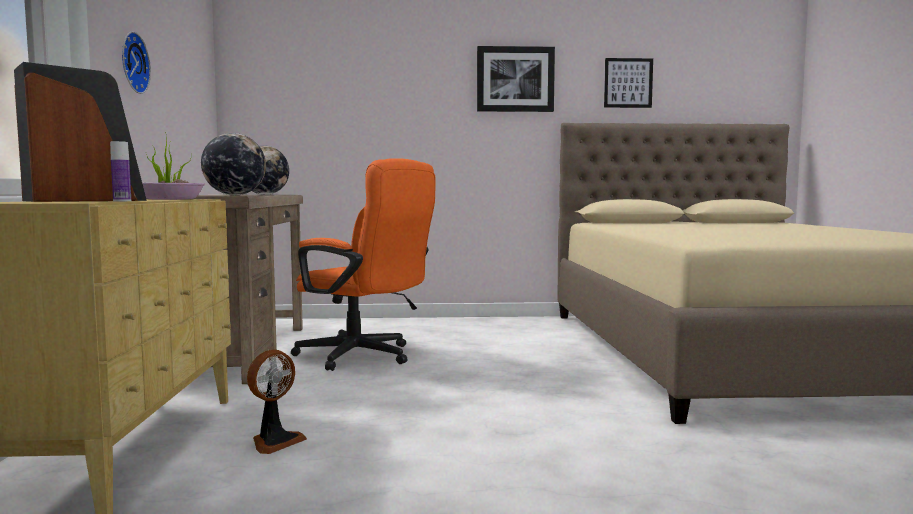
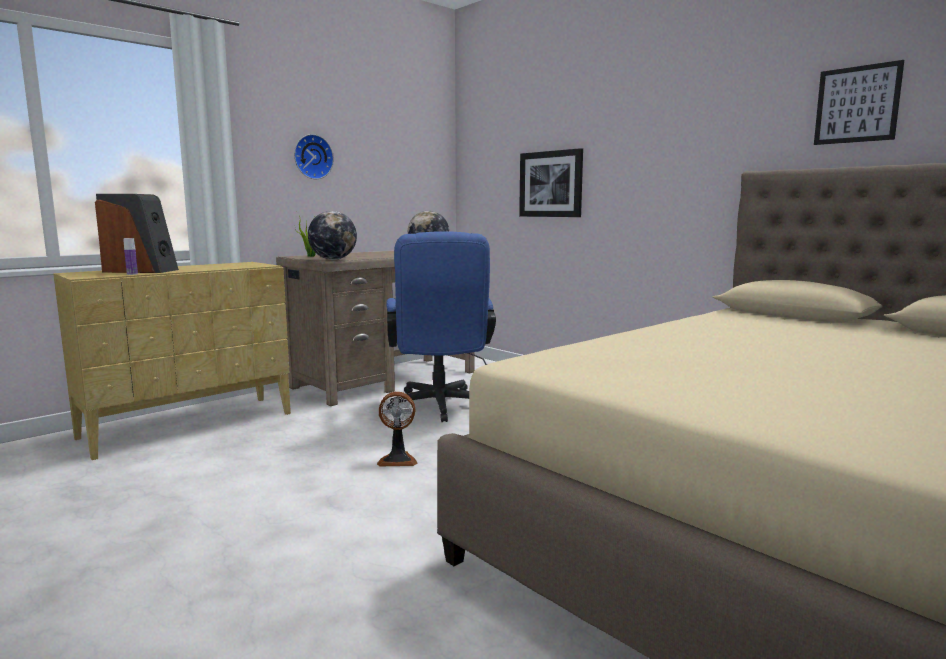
camera: 50 degrees right, 5 degrees up
bowl [142,179,205,200] -> none
fan [247,350,307,454] -> fan moved to [377,392,417,466]
orange office chair [291,158,436,371] -> blue office chair [386,231,496,422]
picture [477,46,555,112] -> picture moved to [519,148,583,217]

